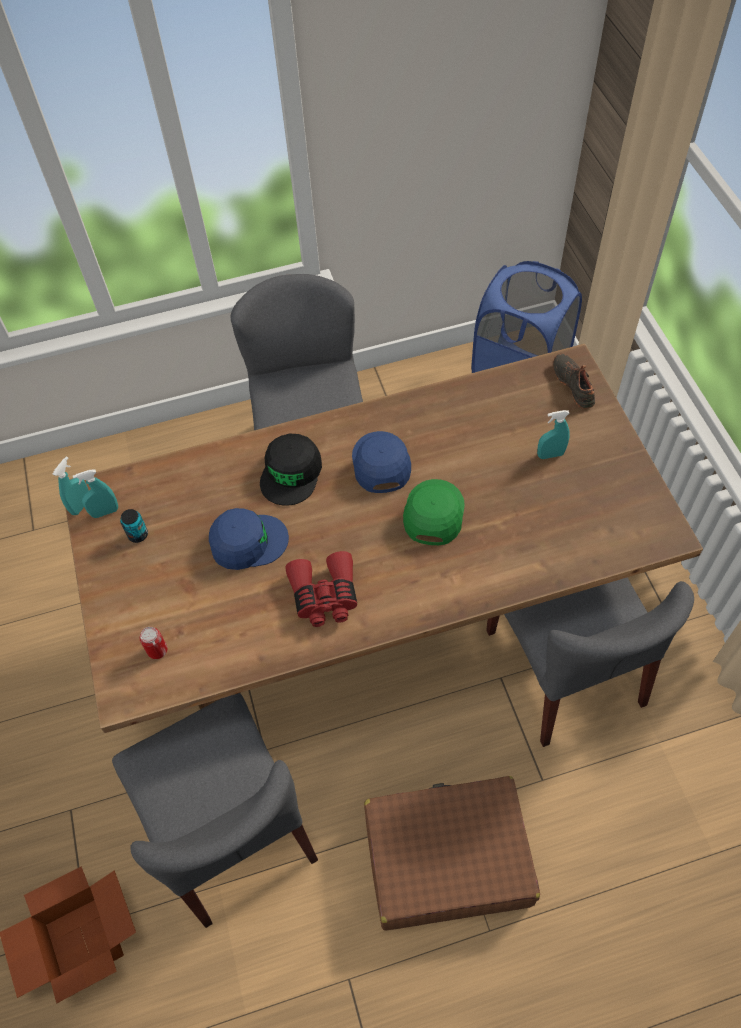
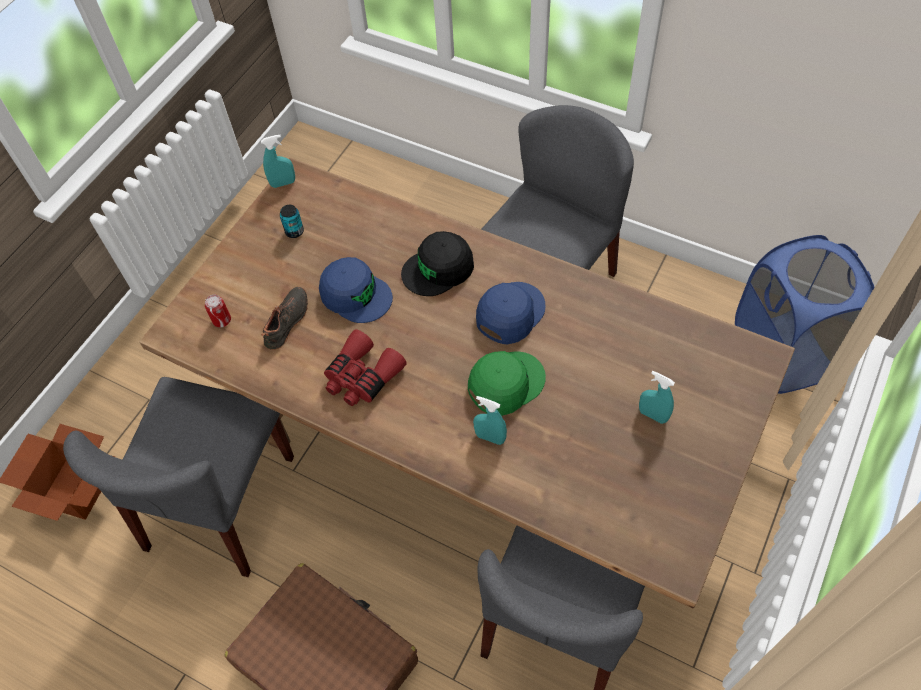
camera: 45 degrees right, 0 degrees up
turquoise spray bottle [73,469,118,518] -> turquoise spray bottle moved to [473,396,507,445]
black shoe [553,353,595,409] -> black shoe moved to [261,287,308,350]

